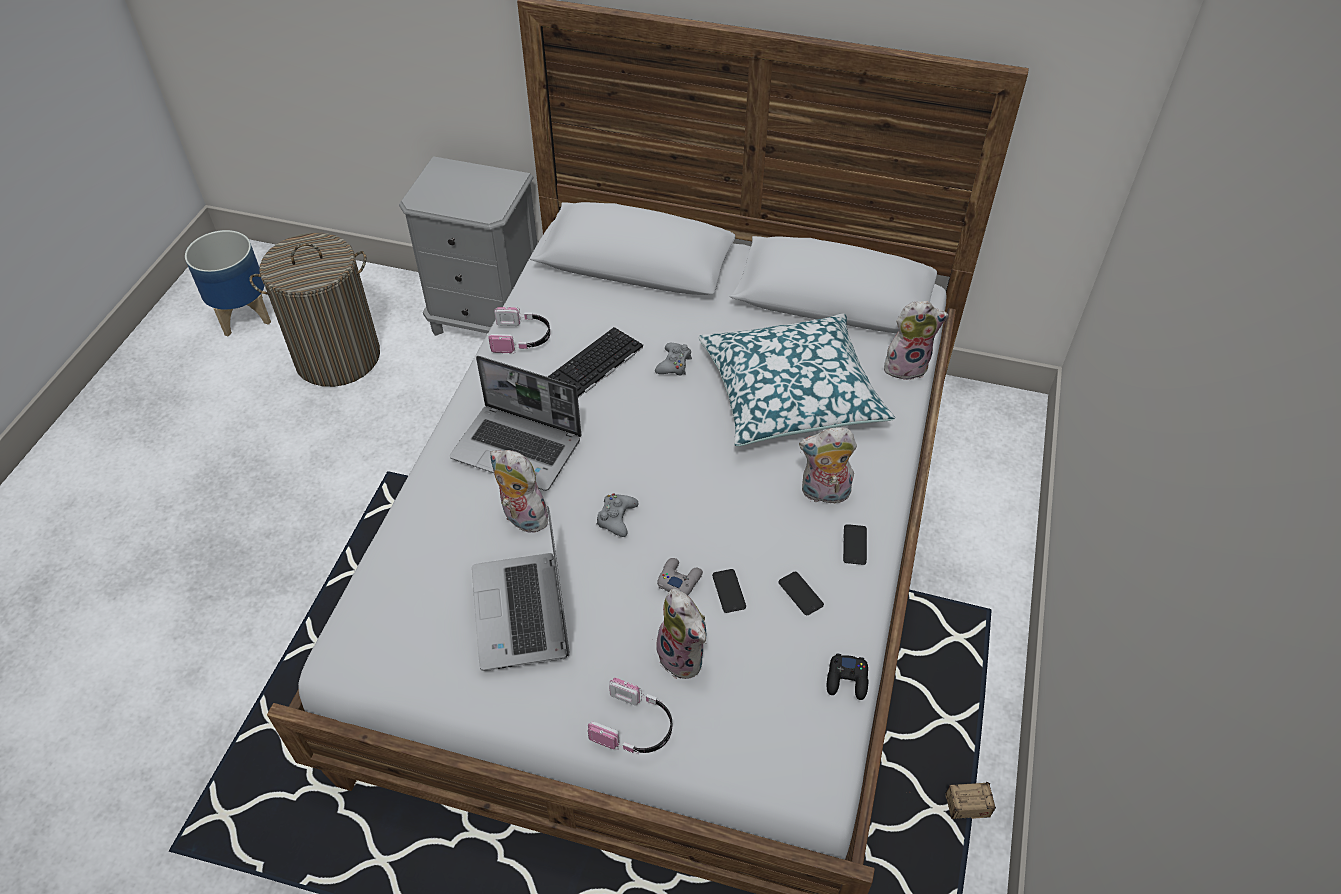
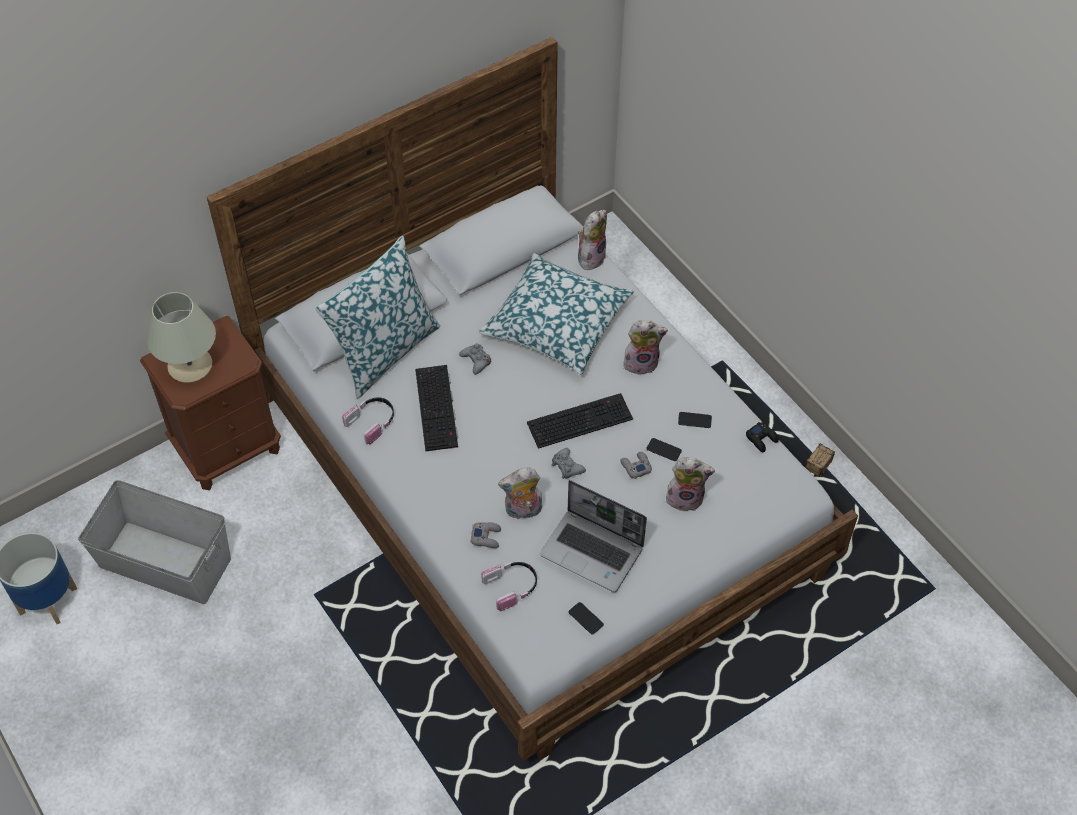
camera: 50 degrees left, 5 degrees up
laundry basket [249,233,380,387] -> grey storage box [78,480,231,604]
grey nightstand [399,156,537,336] -> brown nightstand [140,316,281,490]
laptop [450,356,582,491] -> none
headphones [588,678,672,754] -> headphones moved to [481,562,537,611]
plush toy [799,427,857,504] -> plush toy turned 135 degrees counterclockwise [623,320,668,375]
phone [843,524,867,565] -> phone moved to [568,602,604,634]
none -> beige table lamp [147,292,216,383]
none -> pillow [315,236,440,399]
none -> grey game controller [471,522,501,548]
none -> keyboard [527,393,633,449]

